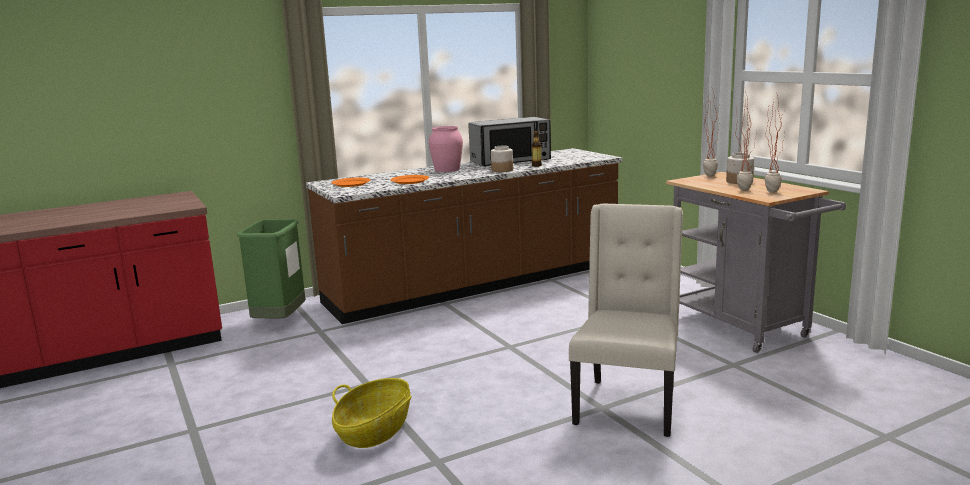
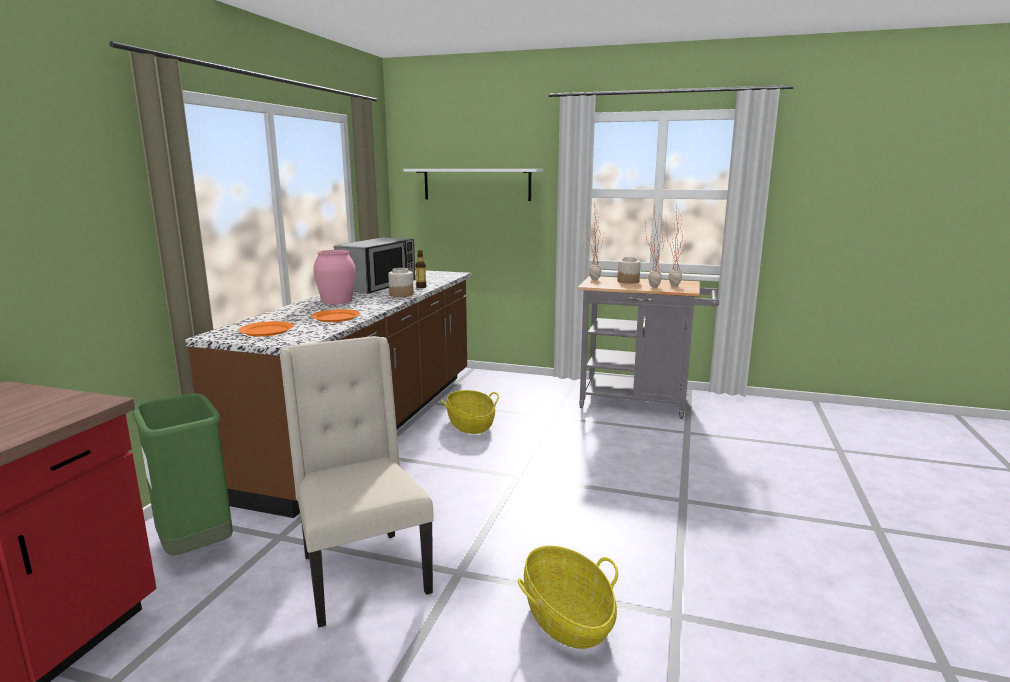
camera: 45 degrees left, 0 degrees up
beige chair [569,204,683,437] -> beige chair moved to [280,336,434,628]
none -> white shelf [404,169,543,201]
none -> basket [441,390,499,434]

